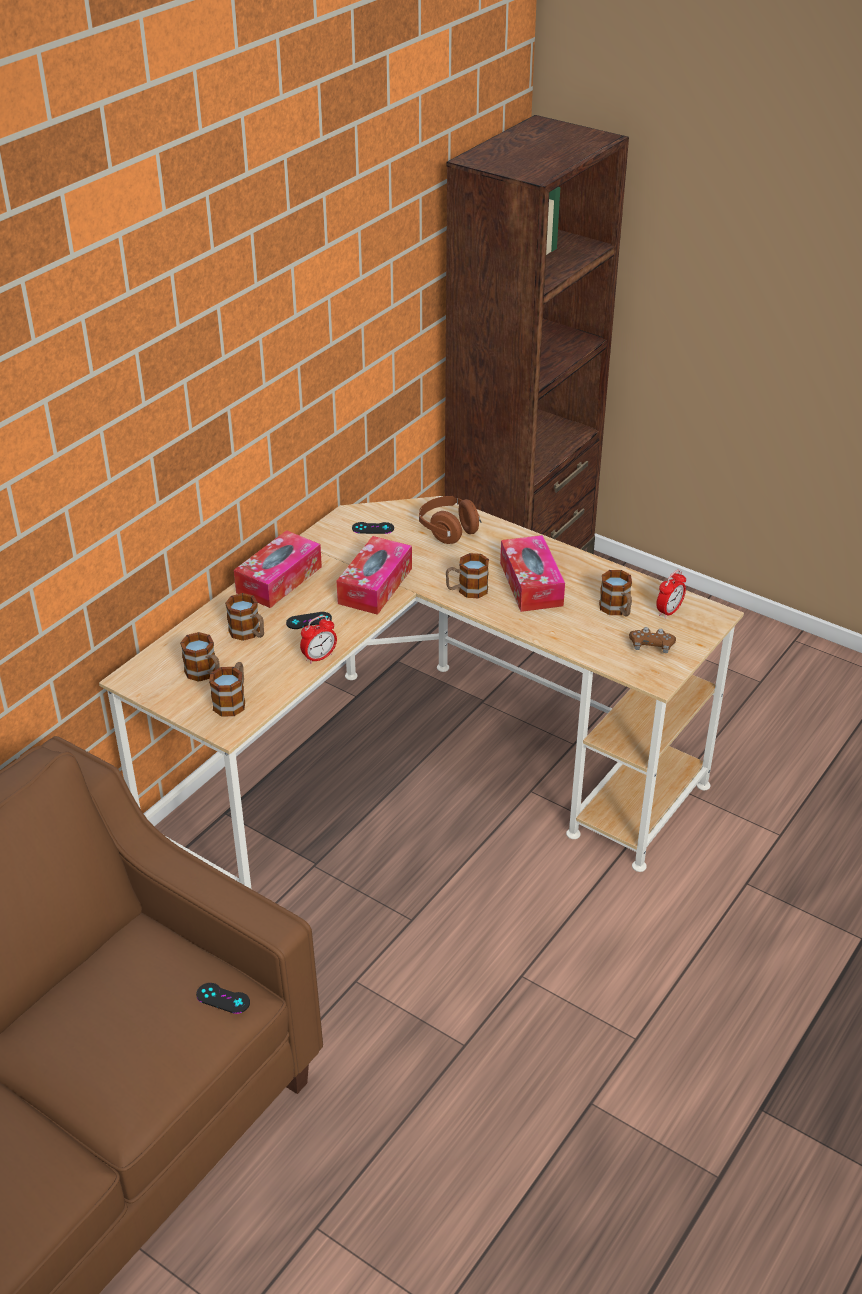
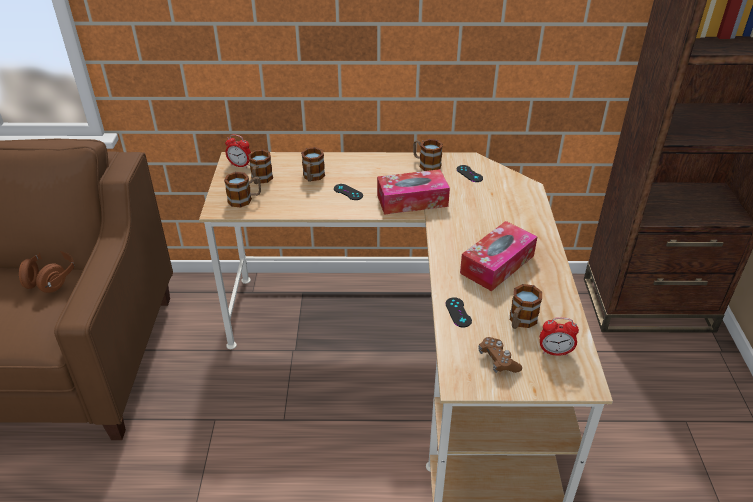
camera: 55 degrees right, 0 degrees up
black game controller [196,983,250,1014] -> black game controller moved to [445,297,472,328]
tissue box [234,530,322,608] -> none
alarm clock [300,615,337,664] -> alarm clock moved to [225,134,251,168]
brown headphones [419,496,481,544] -> brown headphones moved to [19,251,75,293]
mug [446,553,489,598] -> mug moved to [413,139,443,171]

